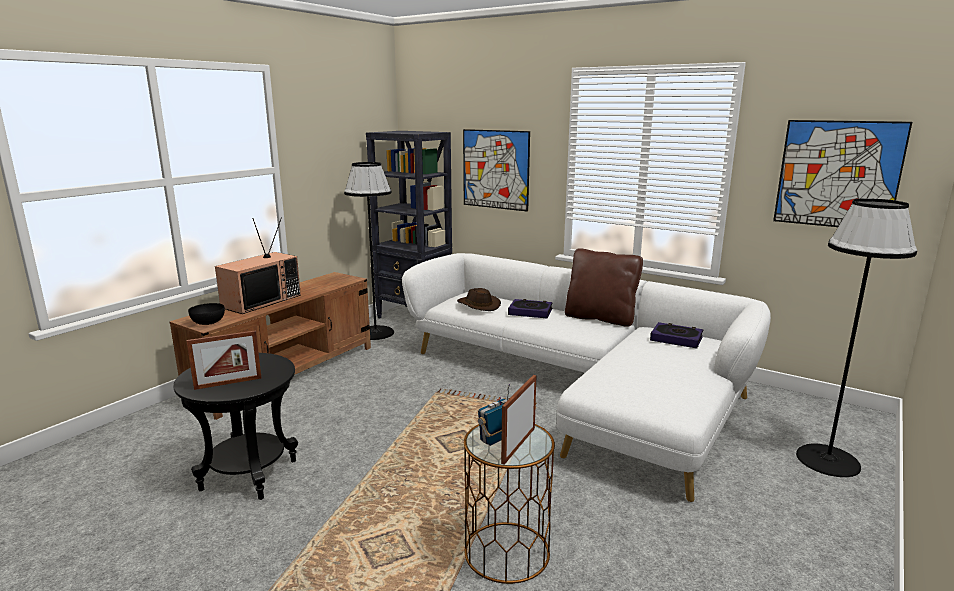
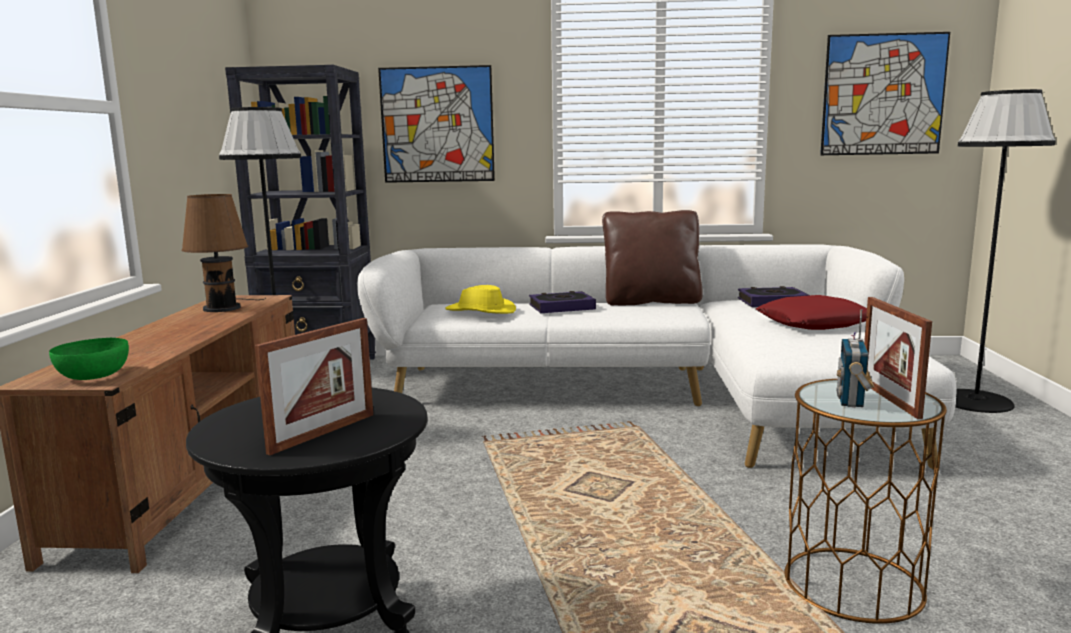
camera: 30 degrees left, 5 degrees down
black bowl [188,303,225,325] -> green bowl [49,338,129,380]
television [215,218,301,314] -> none
brown hat [457,288,501,311] -> yellow hat [445,285,516,314]
none -> brown table lamp [181,194,266,312]
none -> red pillow [756,295,867,330]

